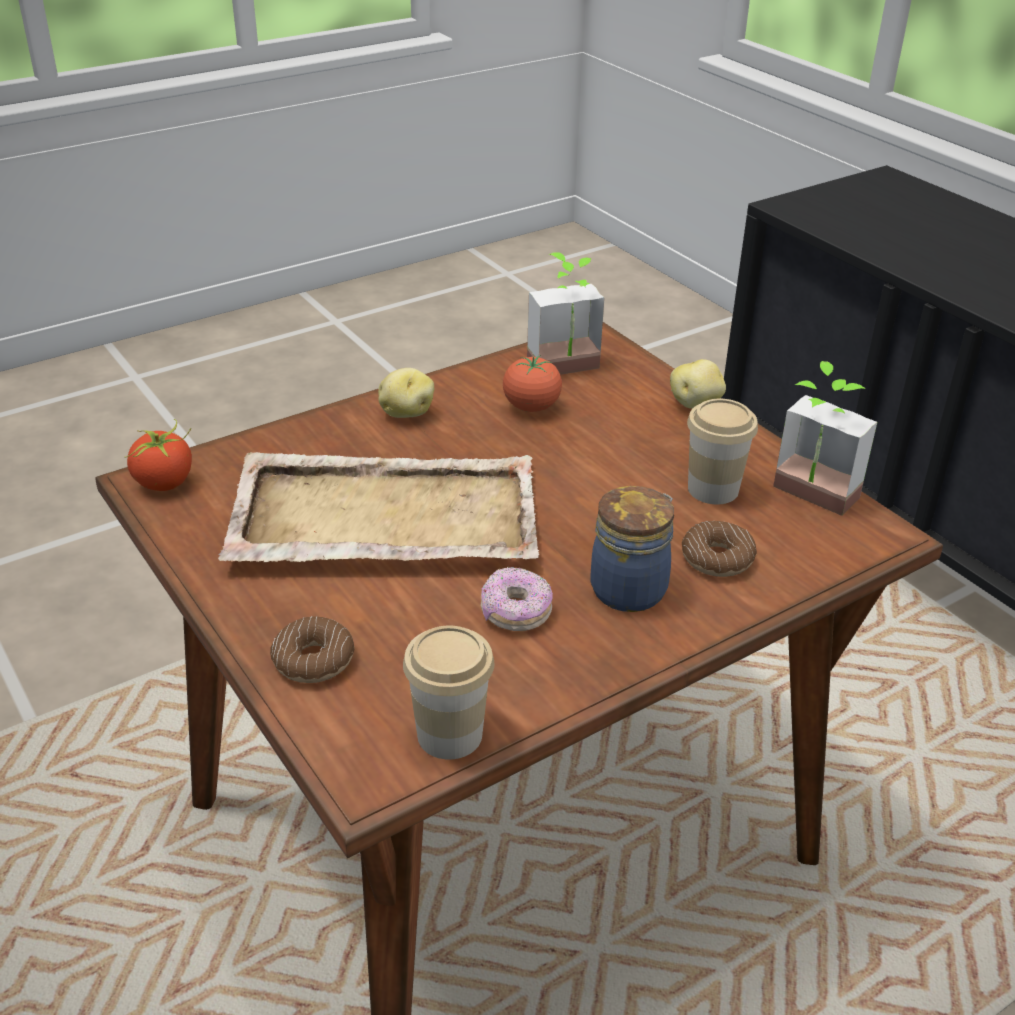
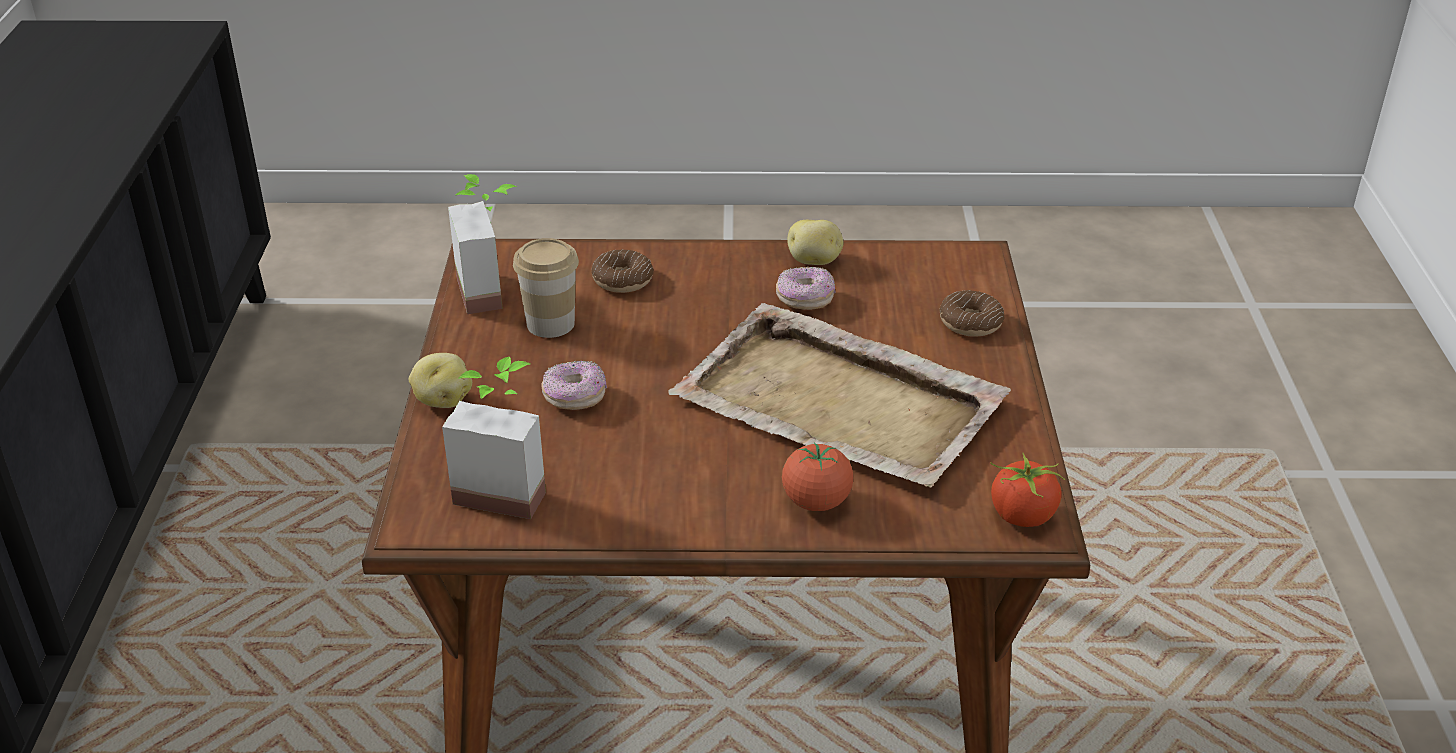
camera: 145 degrees left, 0 degrees up
potato [378,368,434,418] -> potato moved to [787,220,843,265]
cup [403,625,494,760] -> none
tomato [503,355,562,412] -> tomato moved to [782,443,853,511]
jar [590,486,674,612] -> none
none -> donut [541,361,607,410]

